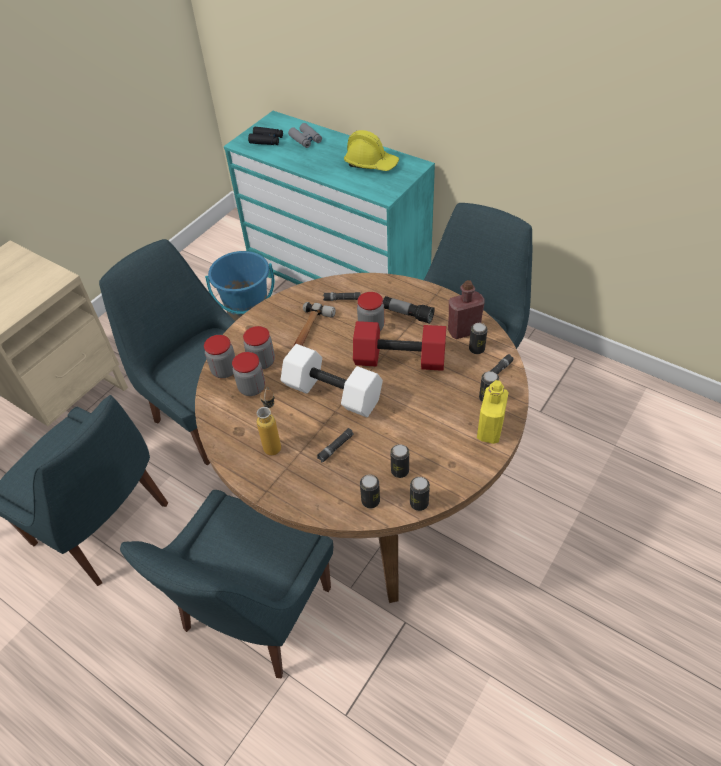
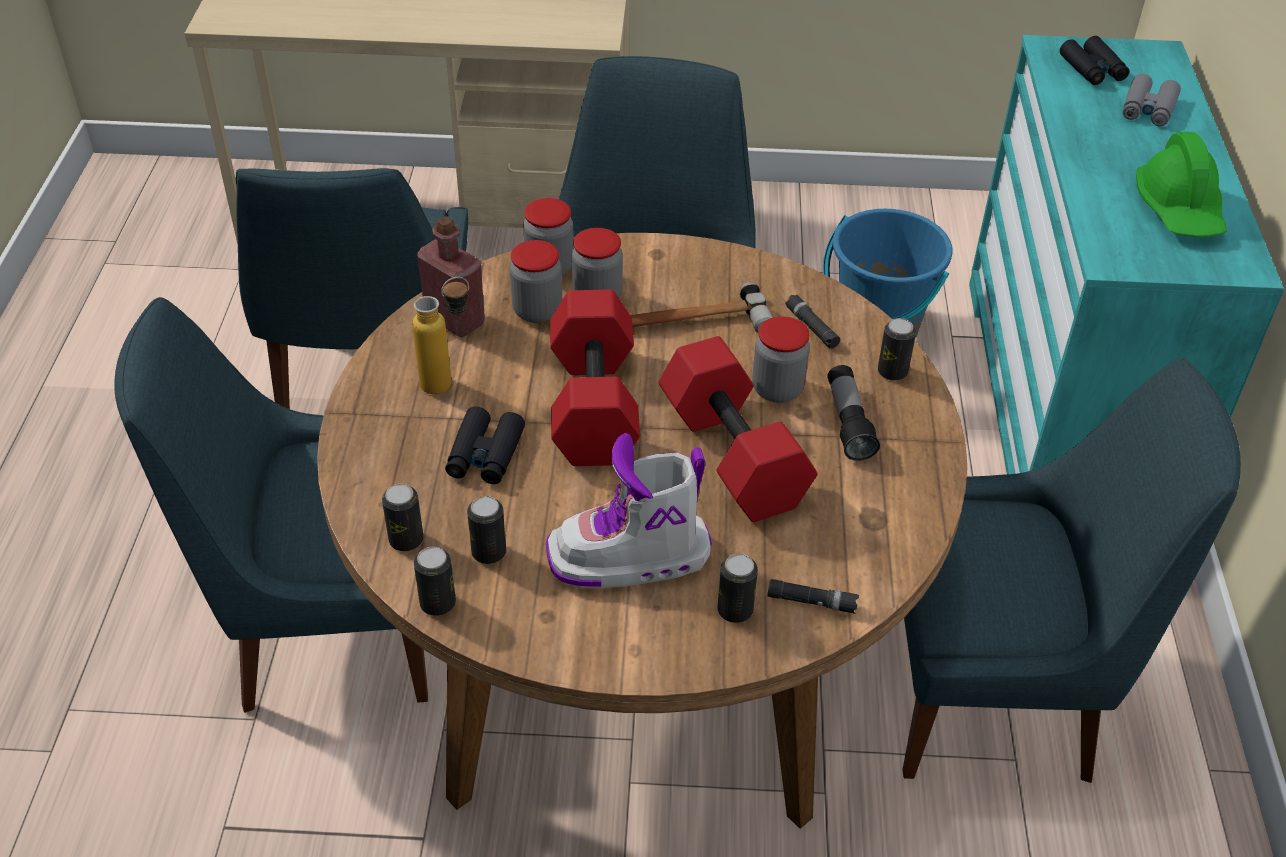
camera: 55 degrees right, 5 degrees down
white dumbbell [281,344,383,417] -> red dumbbell [550,290,640,466]
black flashlight [317,428,354,462] -> black binoculars [445,407,525,484]
yellow hard hat [344,130,399,171] -> green hard hat [1136,132,1227,237]
red bottle [448,280,485,339] -> red bottle moved to [417,216,485,337]
can [469,323,488,354] -> can moved to [878,318,916,381]
yellow bottle [477,380,509,444] -> none
none -> boot [546,433,711,588]

